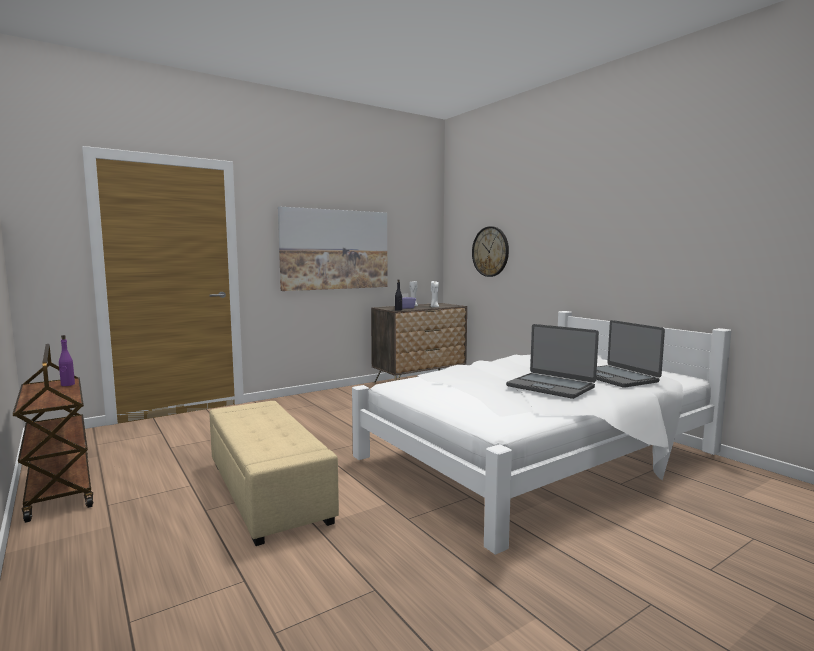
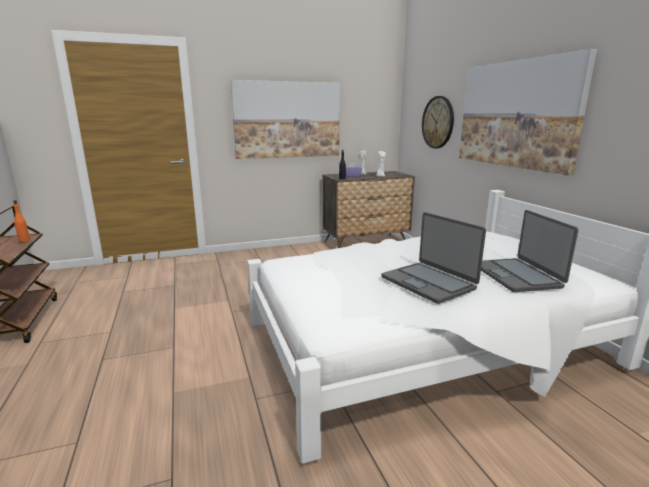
camera: 15 degrees right, 10 degrees up
purple bottle [59,335,75,386] -> orange bottle [13,200,30,242]
beige ottoman [210,401,339,546] -> none
none -> picture [459,49,597,176]

